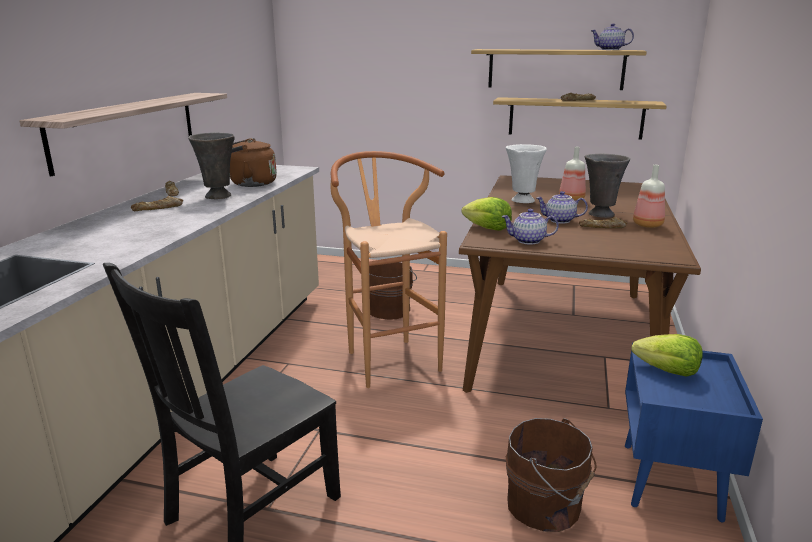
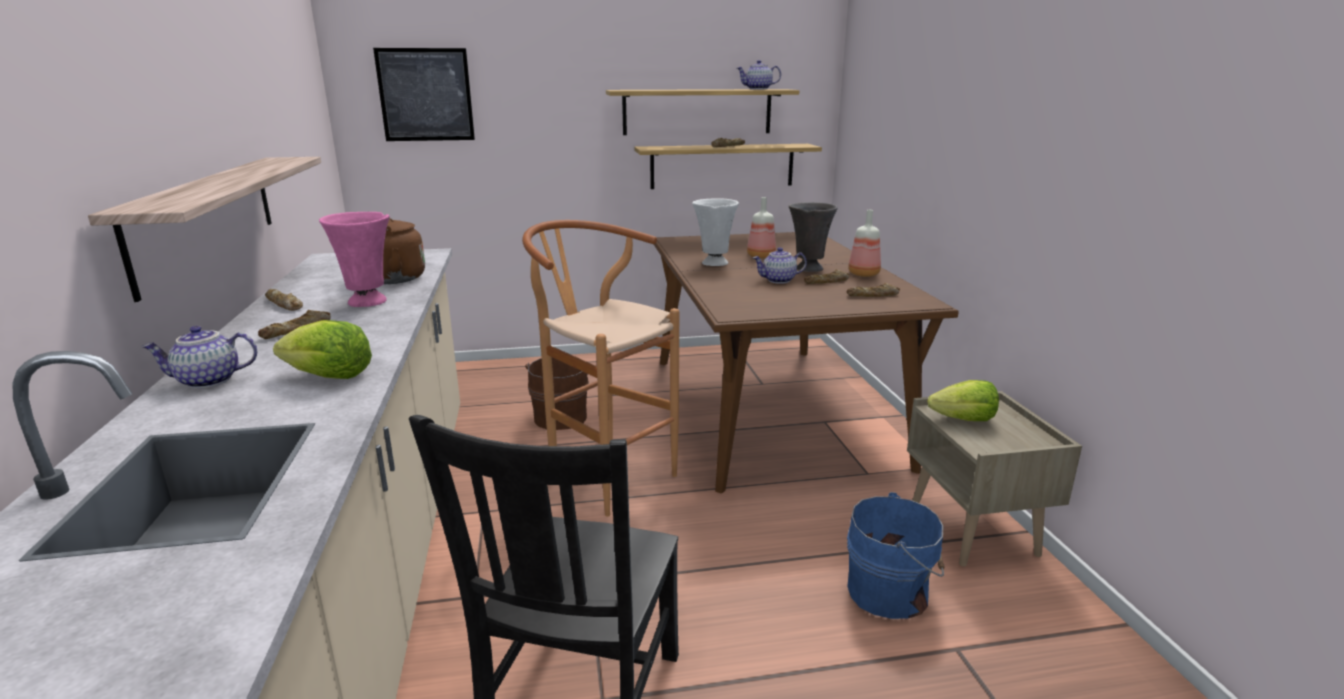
camera: 25 degrees left, 0 degrees up
grey vase [188,133,235,200] -> pink vase [319,212,389,307]
lettuce [462,197,512,231] -> lettuce moved to [273,320,372,379]
teapot [501,209,559,245] -> teapot moved to [142,326,257,389]
brown bucket [506,418,597,532] -> blue bucket [847,492,944,619]
blue nightstand [625,343,763,522] -> beige nightstand [907,391,1082,566]
none -> picture [373,48,475,141]
none -> bread [847,283,900,297]

